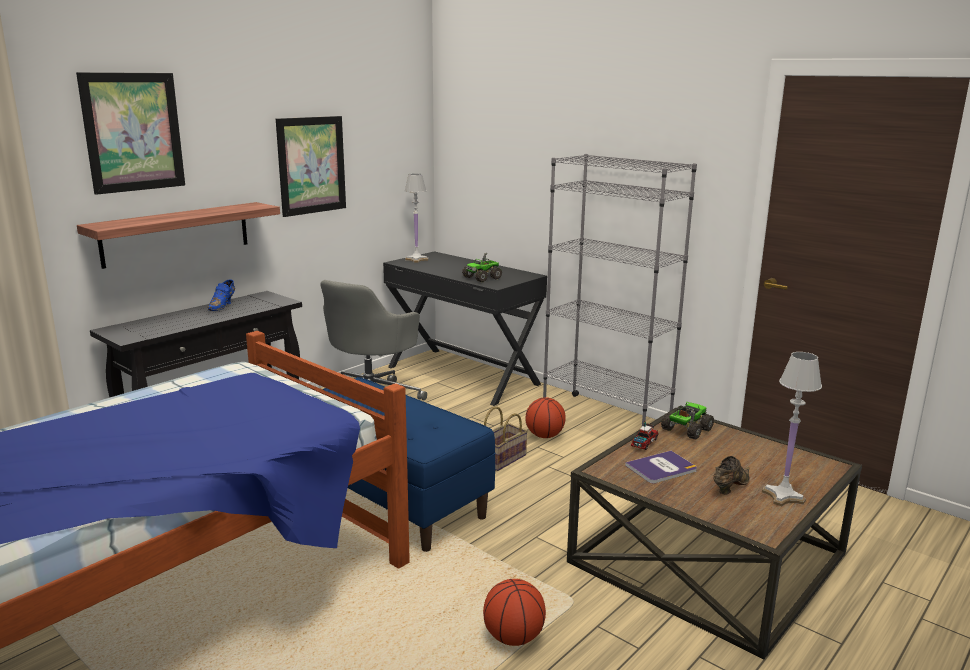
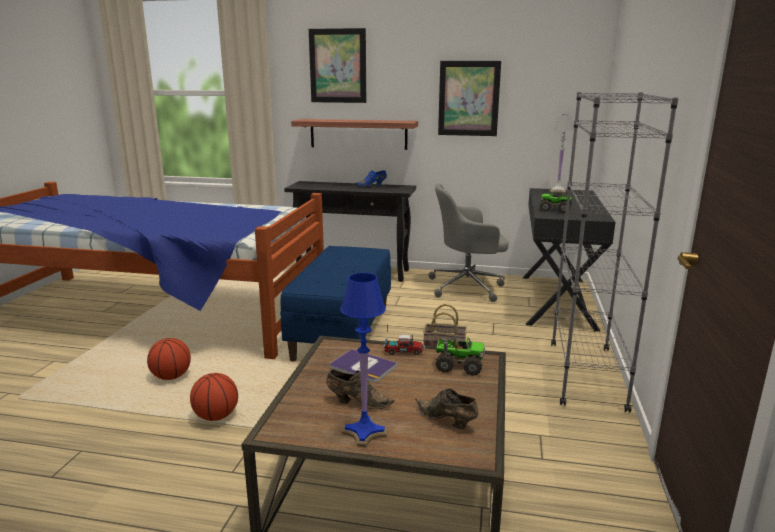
camera: 60 degrees right, 0 degrees up
basketball [525,397,566,438] -> basketball moved to [147,338,191,380]
white table lamp [762,352,822,506] -> blue table lamp [341,273,387,447]
none -> brown shoe [415,388,479,429]

